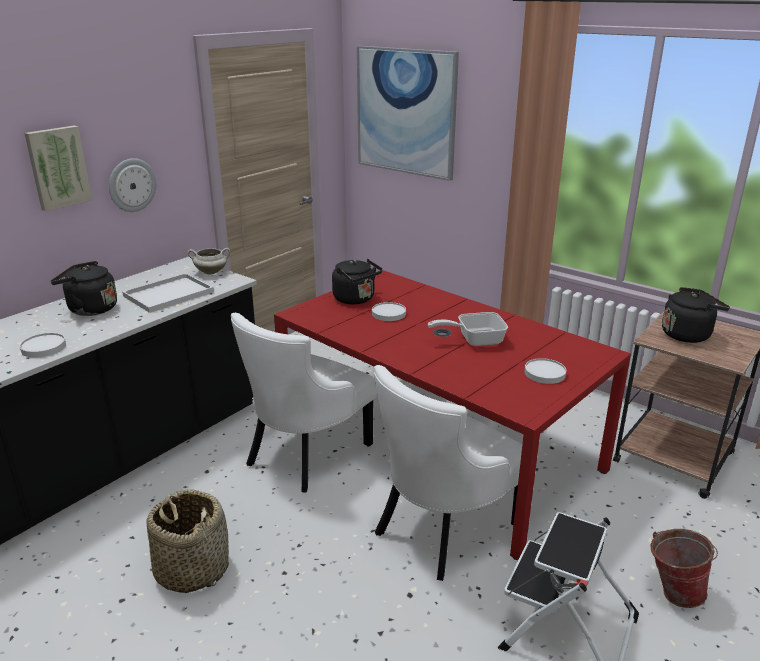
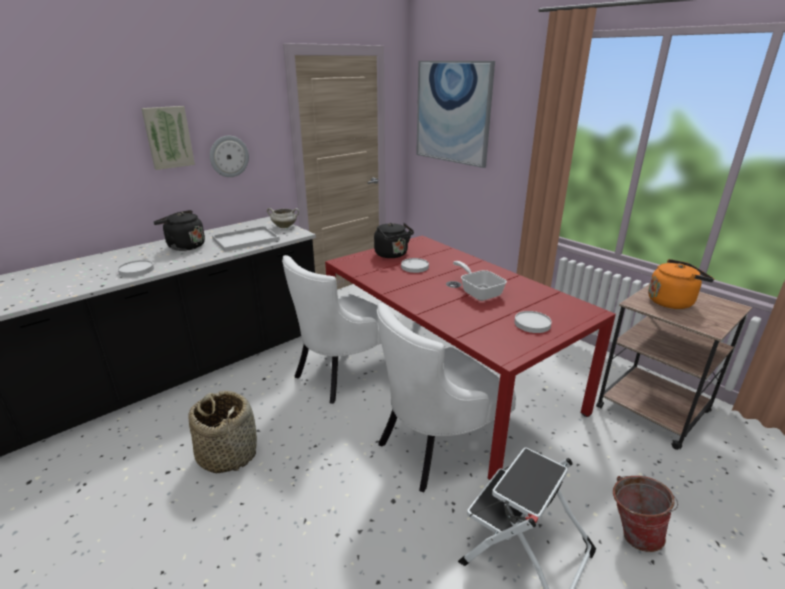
camera: 10 degrees right, 0 degrees up
frying pan [428,312,508,346] -> frying pan turned 60 degrees clockwise [453,261,507,301]
black kettle [662,287,730,343] -> orange kettle [648,259,714,309]

